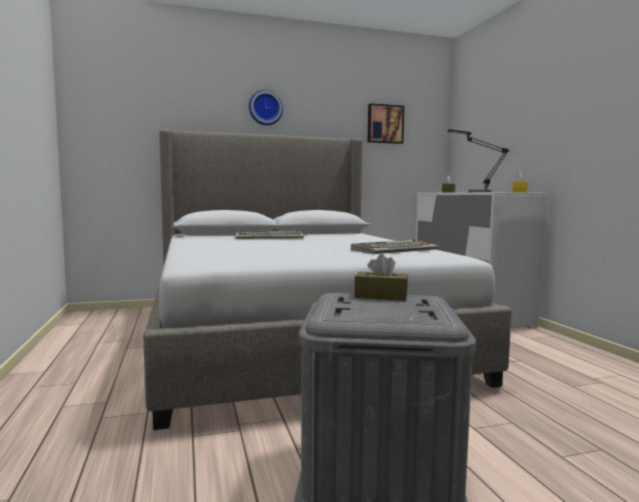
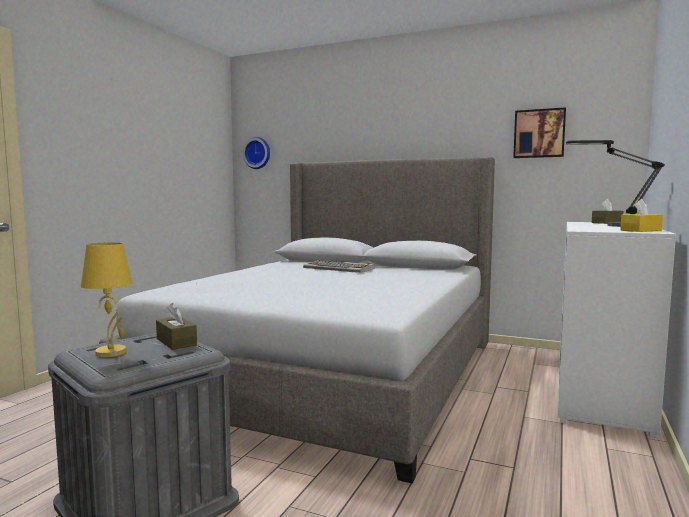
camera: 40 degrees right, 0 degrees up
wall clock [249,90,283,125] -> wall clock moved to [243,137,270,169]
keyboard [351,240,438,254] -> none
none -> yellow table lamp [81,242,133,357]

